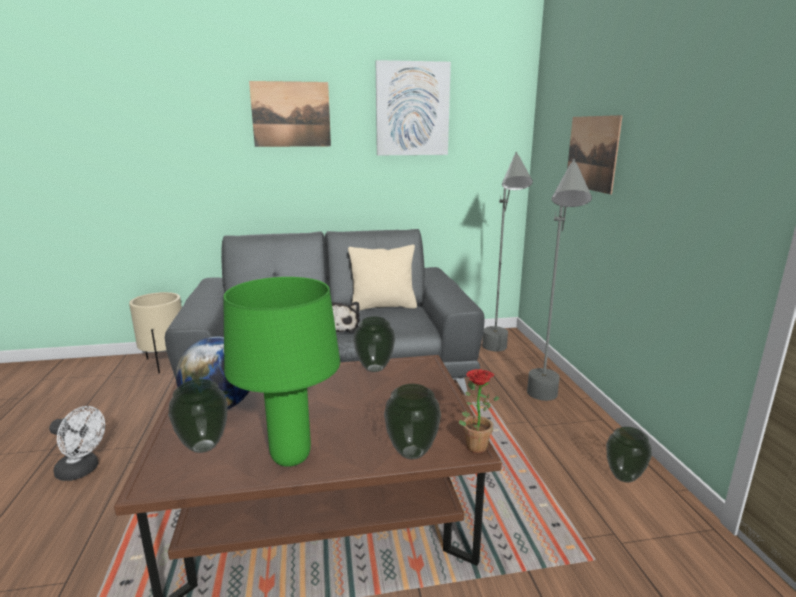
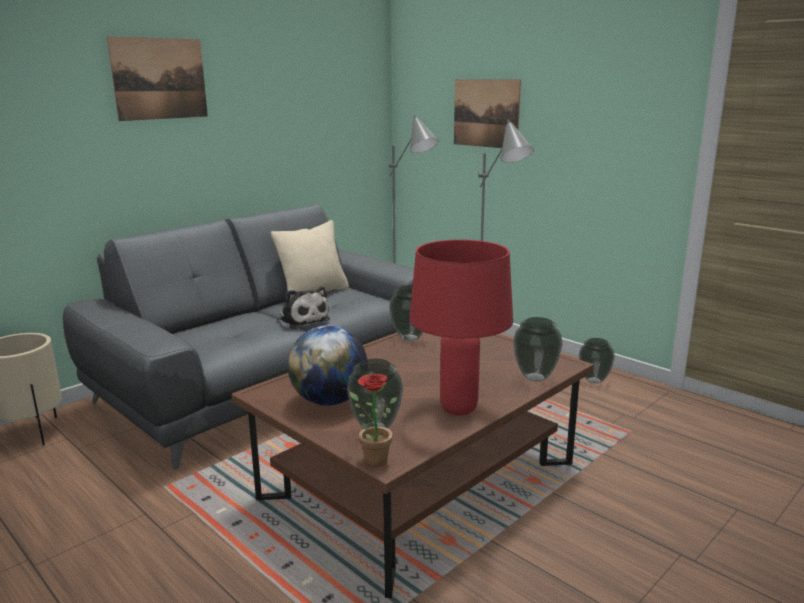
camera: 35 degrees left, 0 degrees up
white fan [49,406,105,481] -> none
green table lamp [224,277,340,467] -> red table lamp [409,240,513,416]
picture [376,60,451,155] -> none
potted plant [459,369,500,453] -> potted plant moved to [350,374,397,467]

